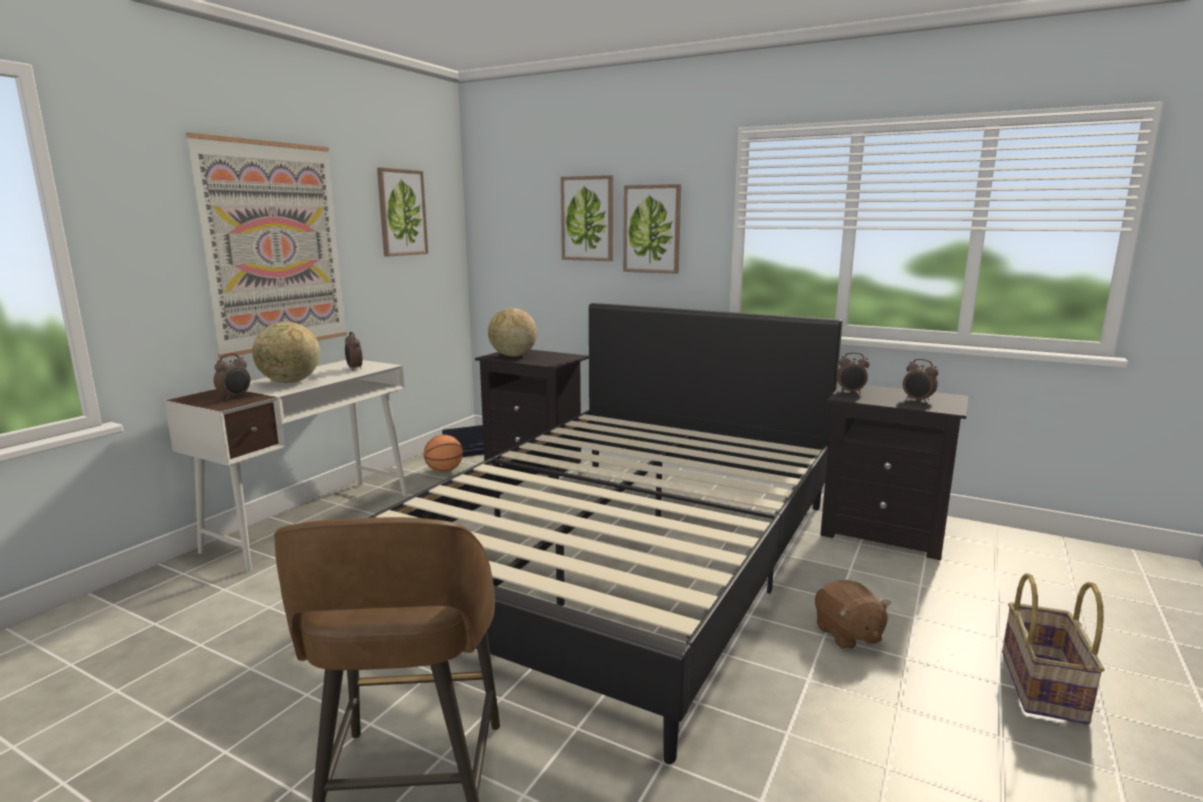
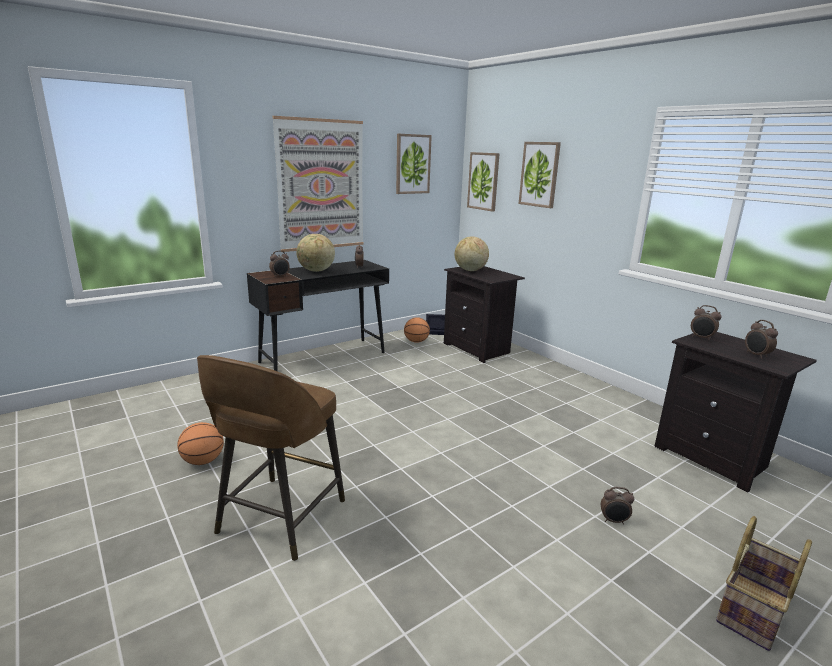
camera: 25 degrees right, 5 degrees up
white desk [164,360,407,571] -> black desk [247,260,389,372]
black bed [368,303,843,764] -> none
picture [623,184,681,274] -> picture moved to [467,152,500,212]
brown plush toy [815,580,891,650] -> alarm clock [601,487,634,525]
none -> basketball [177,422,224,465]

